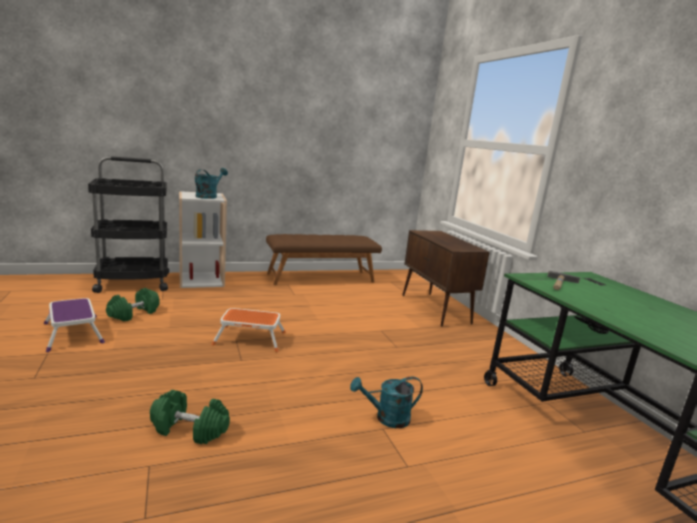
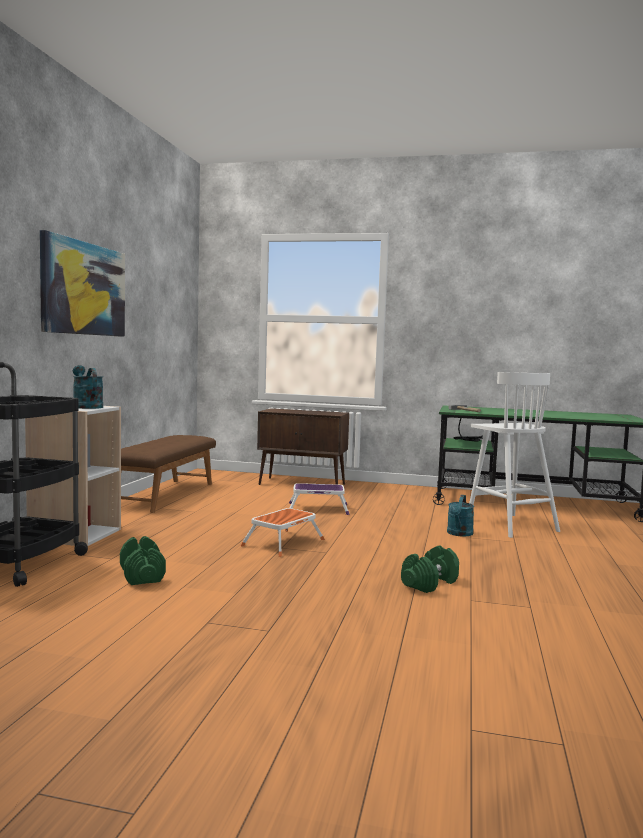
camera: 55 degrees left, 10 degrees down
purple step ladder [44,298,105,352] -> purple step ladder moved to [289,483,350,515]
none -> picture [40,230,125,337]
none -> white stool [469,372,560,538]

